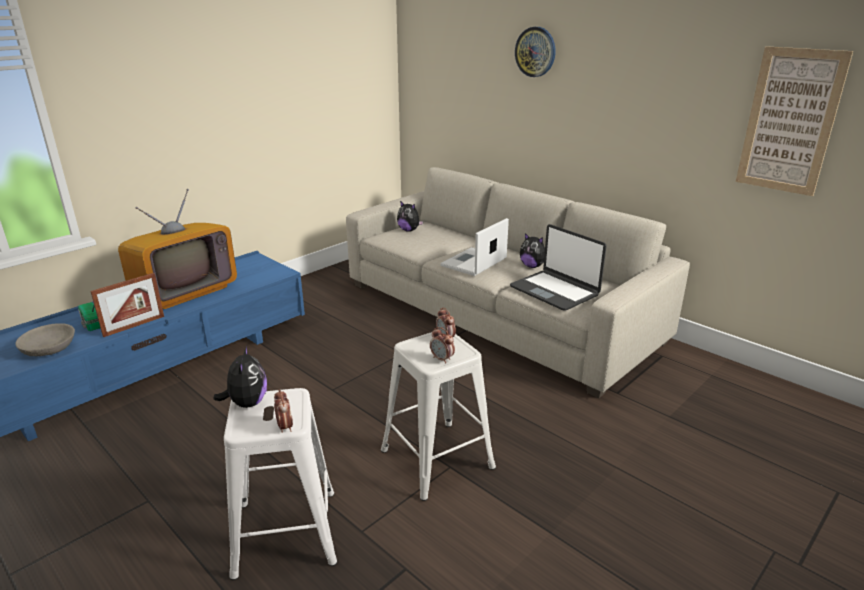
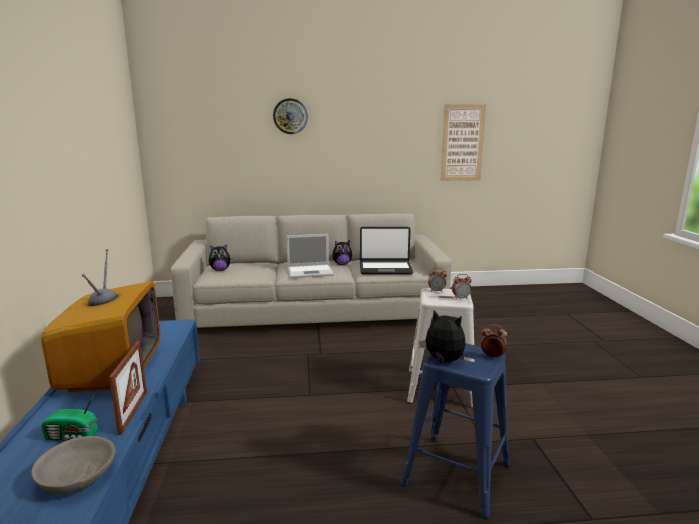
camera: 50 degrees left, 10 degrees down
white stool [224,388,337,580] -> blue stool [401,343,510,519]
laptop [440,218,509,276] -> laptop turned 90 degrees counterclockwise [286,234,334,278]

